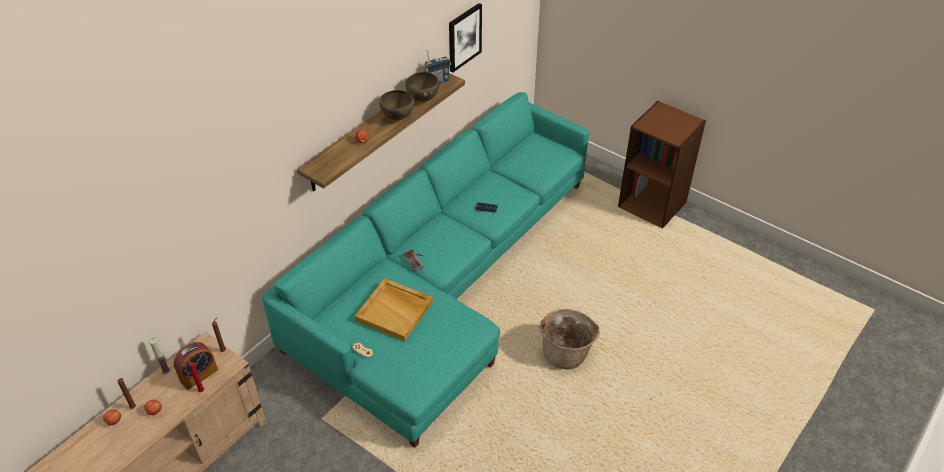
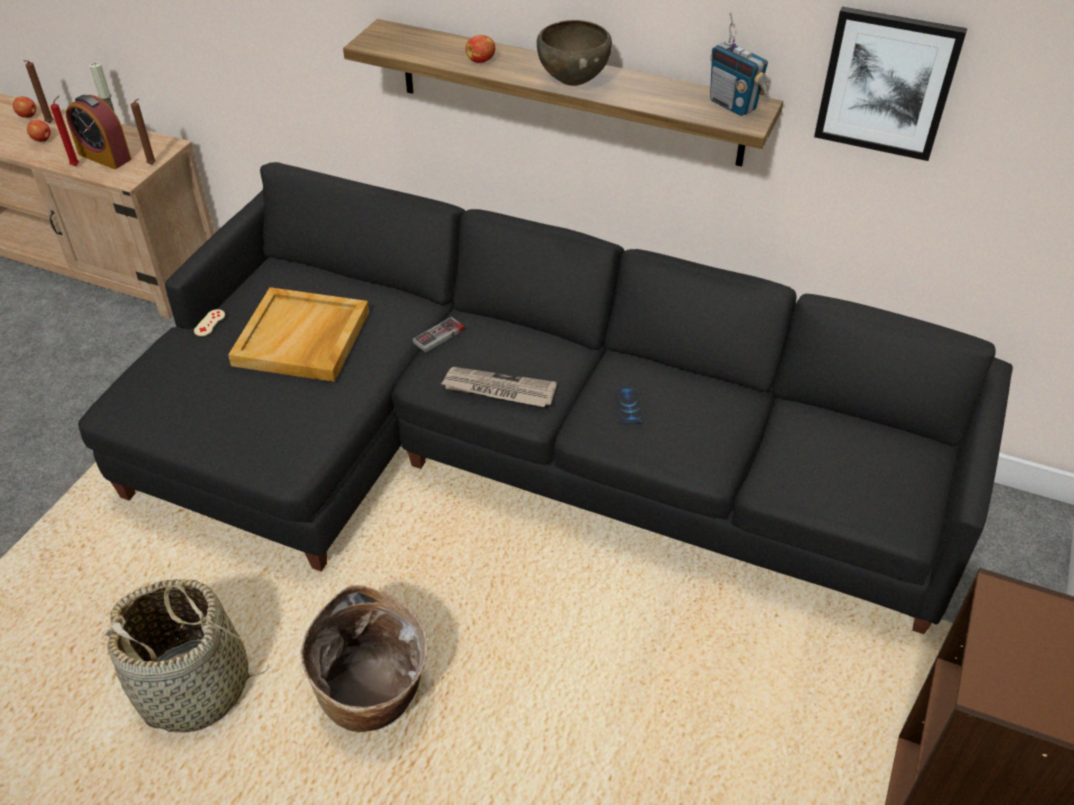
camera: 75 degrees right, 0 degrees up
turquoise sofa [262,92,590,448] -> black sofa [78,162,1013,634]
brown bowl [406,72,439,102] -> none
none -> basket [102,579,269,732]
none -> newspaper [441,367,557,407]

